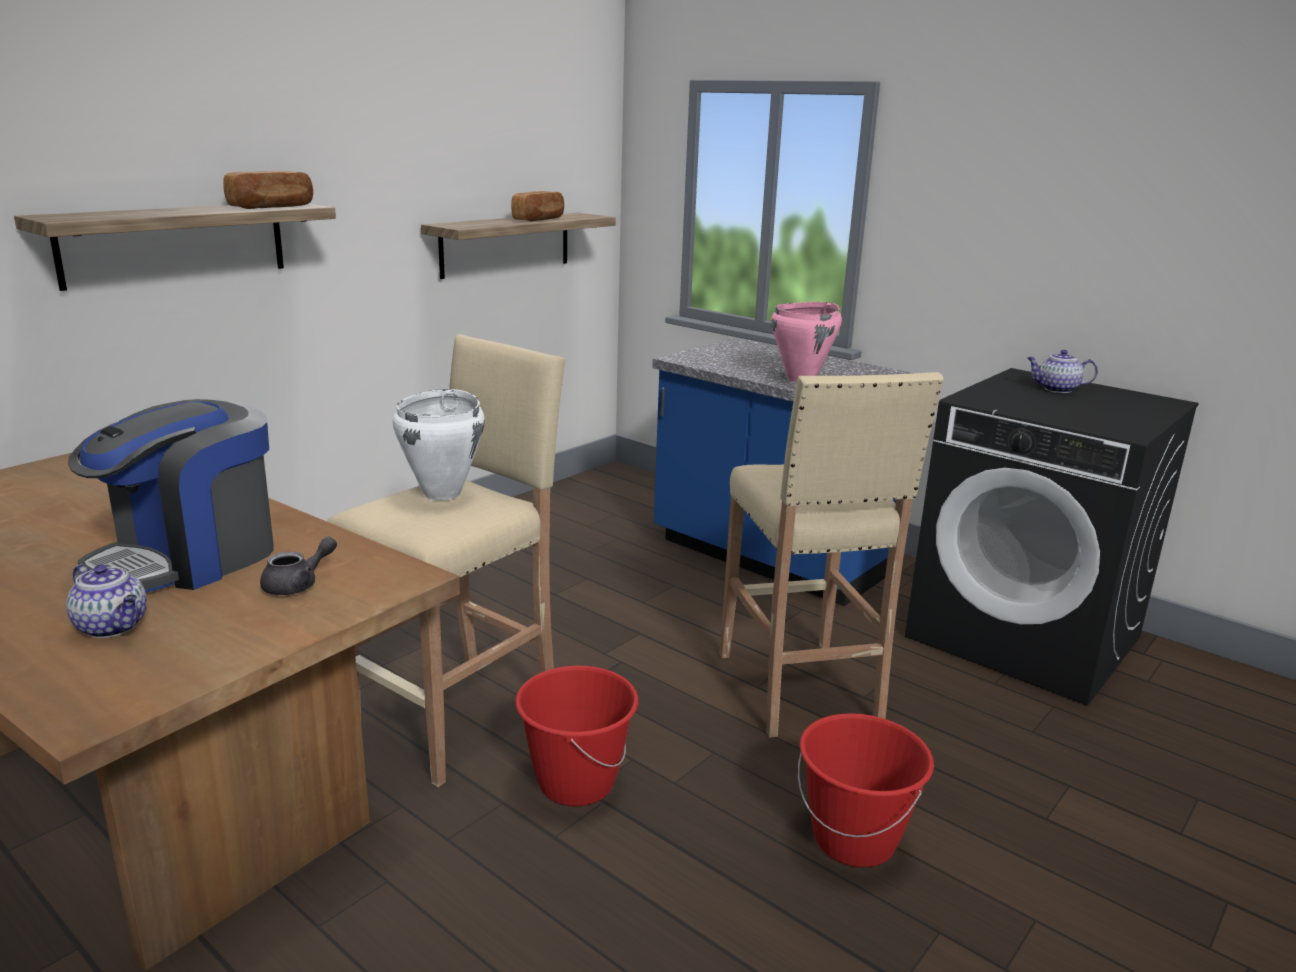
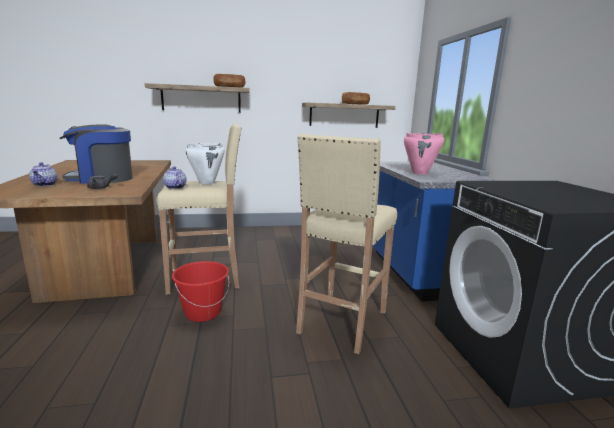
camera: 40 degrees right, 5 degrees down
red bucket [798,713,934,867] -> none
teapot [1027,350,1098,393] -> teapot moved to [163,166,186,189]

